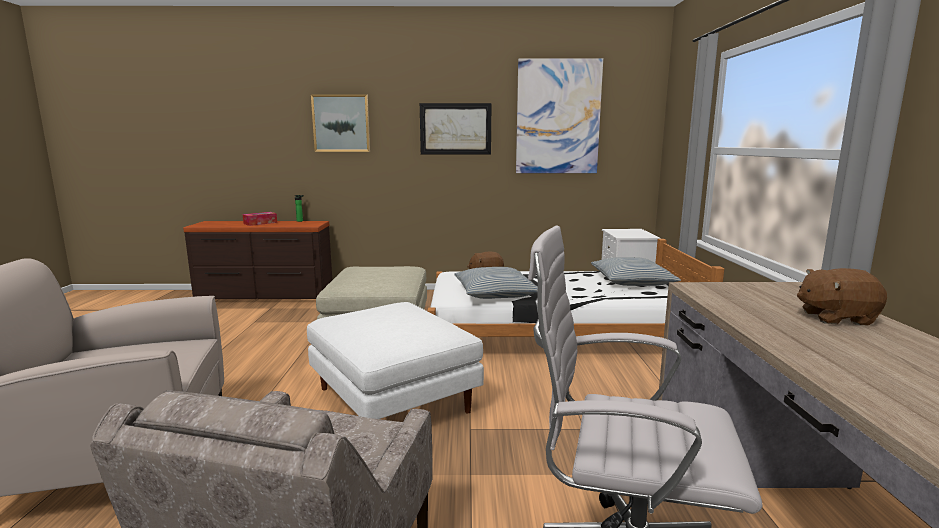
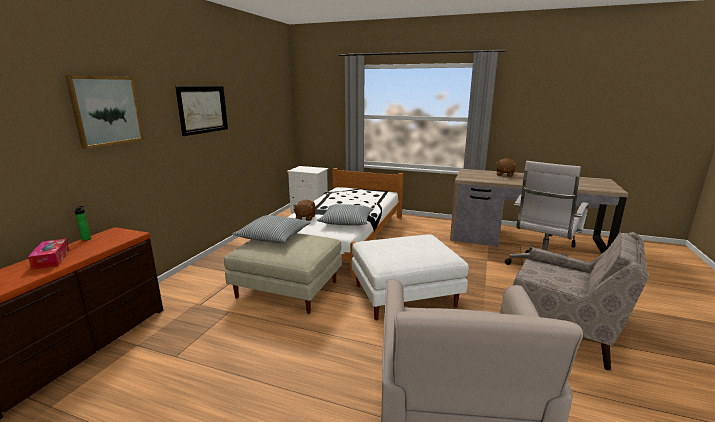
camera: 70 degrees left, 5 degrees up
picture [516,58,603,173] -> none
pillow [591,257,681,286] -> pillow moved to [232,215,310,243]

